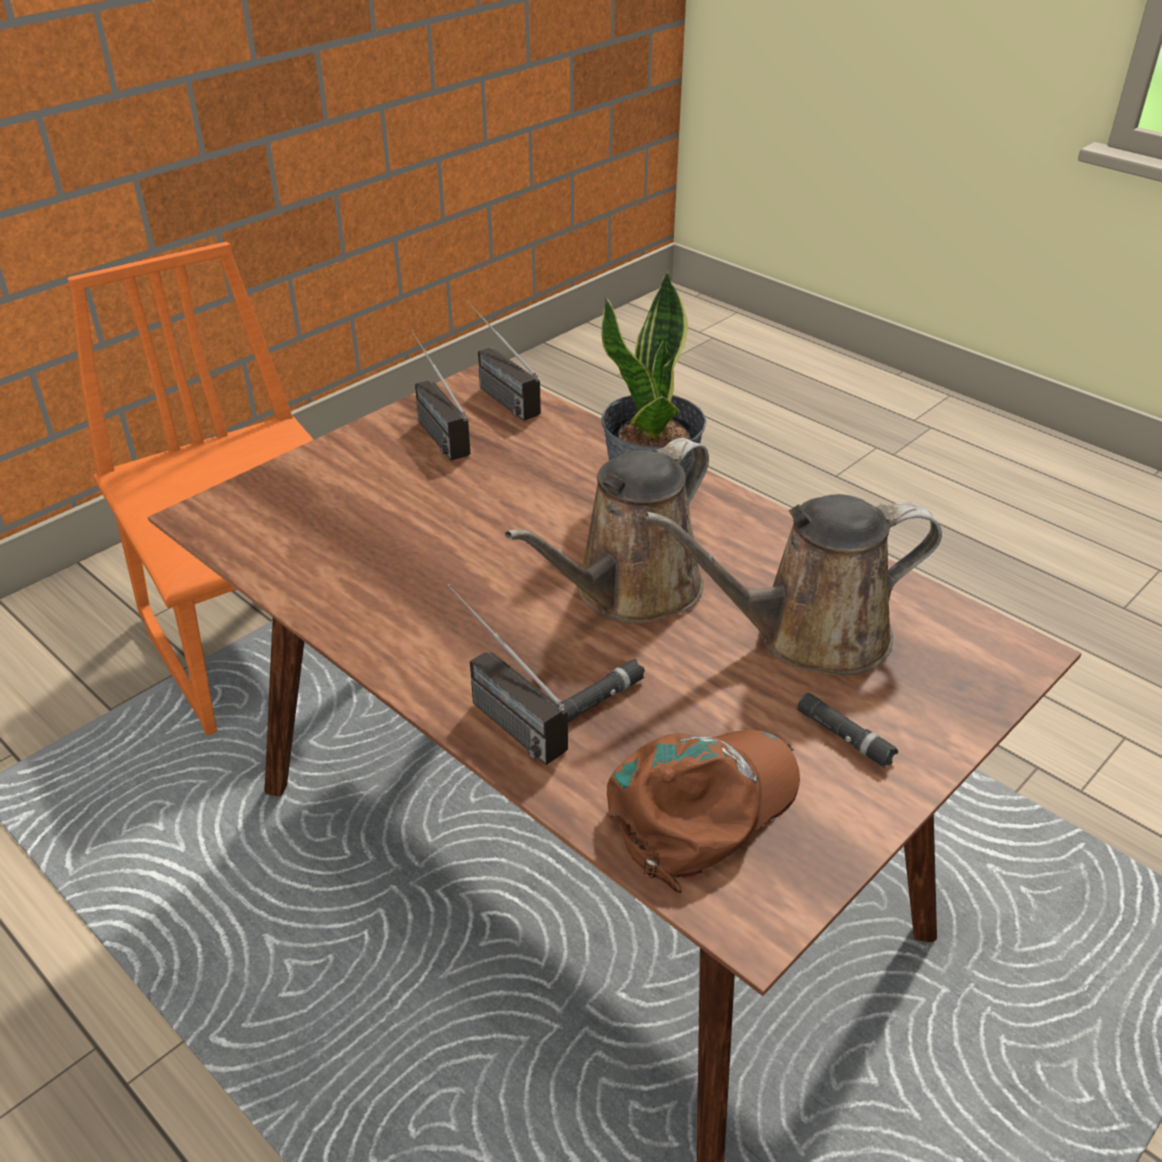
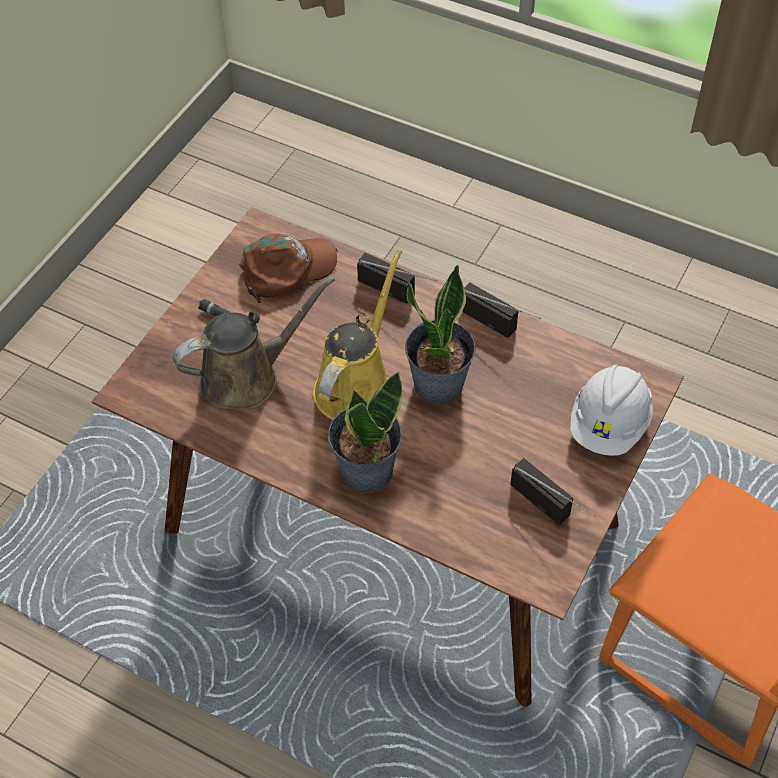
camera: 165 degrees right, 15 degrees up
radio [467,301,541,421] -> radio moved to [462,282,541,338]
brown watering can [505,438,709,624] -> yellow watering can [313,250,402,420]
black flashlight [561,659,645,722] -> none
brown cap [607,730,800,893] -> brown cap turned 150 degrees counterclockwise [239,234,338,303]
none -> potted plant [405,265,476,404]
none -> white hard hat [570,364,653,456]

